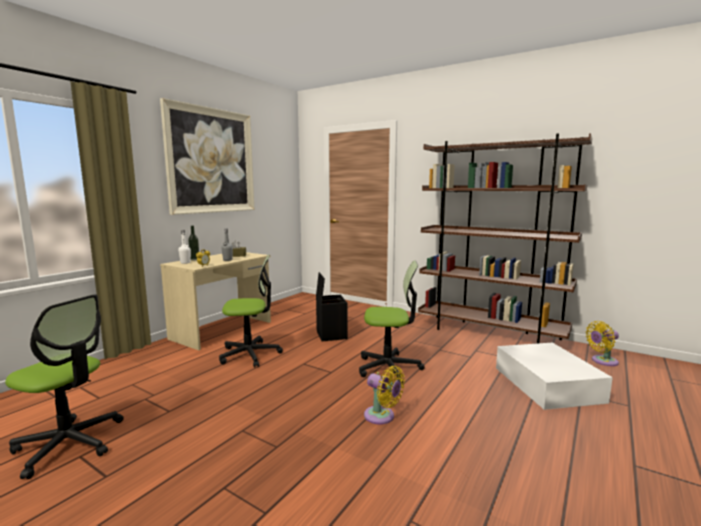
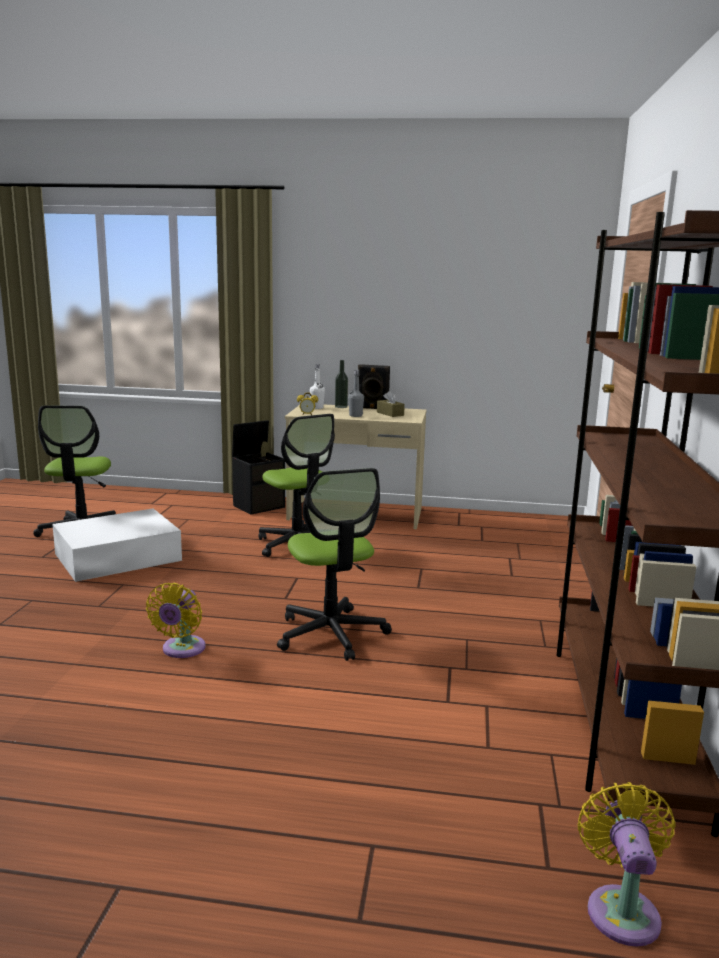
camera: 65 degrees right, 5 degrees up
picture [160,98,255,215] -> none
black storage box [316,272,347,341] -> black storage box moved to [232,420,285,514]
white storage box [496,343,613,410] -> white storage box moved to [52,508,182,582]
yellow fan [586,321,619,366] -> yellow fan turned 45 degrees clockwise [578,782,676,947]
none -> black speaker [358,364,390,409]

